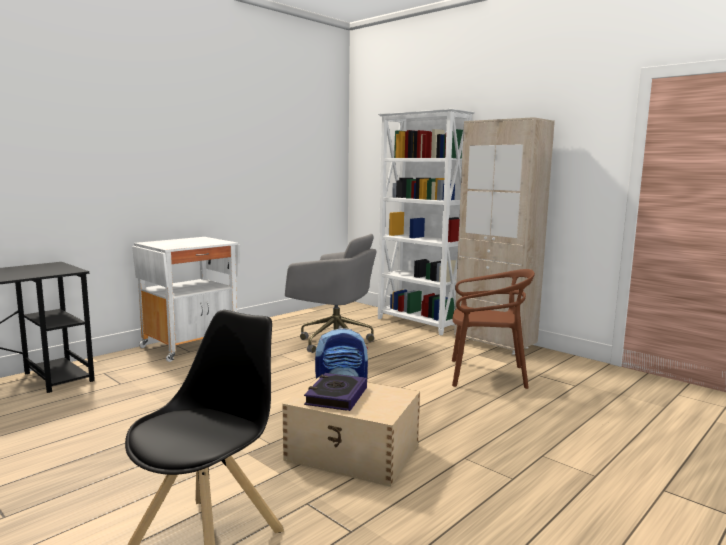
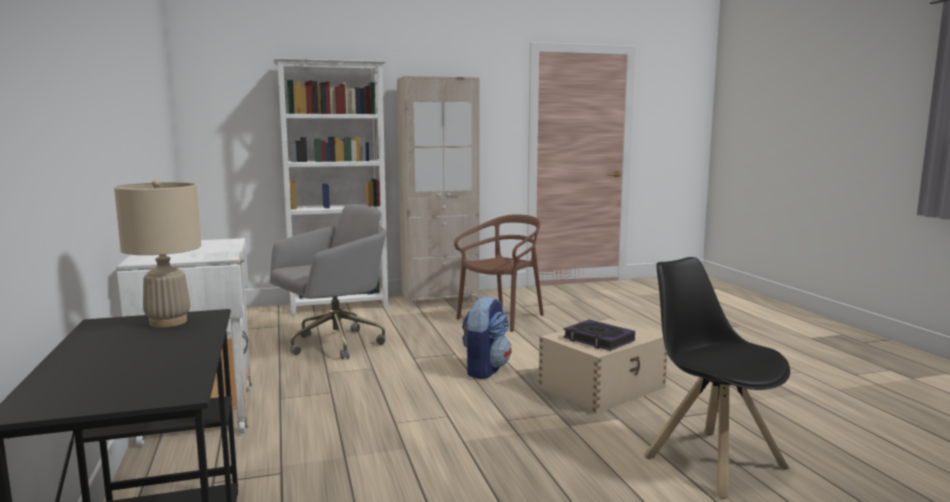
camera: 60 degrees left, 0 degrees up
none -> beige table lamp [114,179,201,328]

